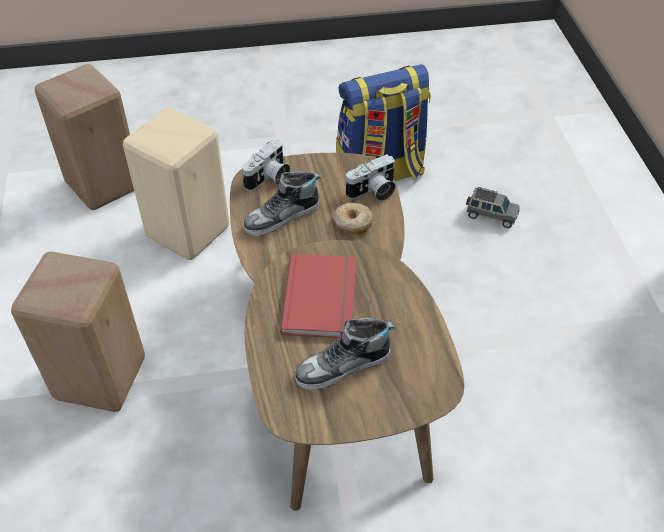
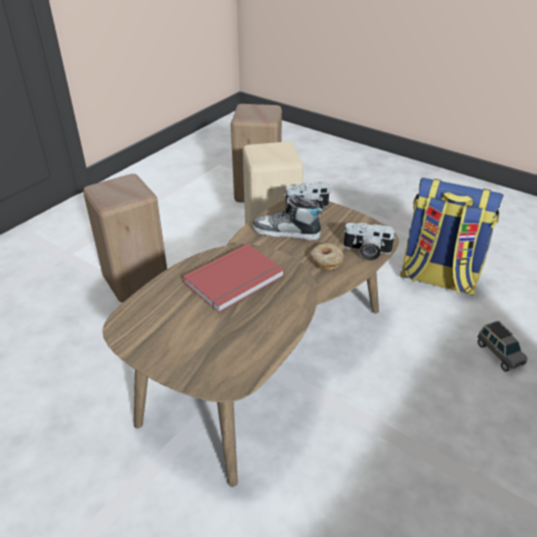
camera: 45 degrees right, 10 degrees down
shoe [295,318,394,390] -> none

